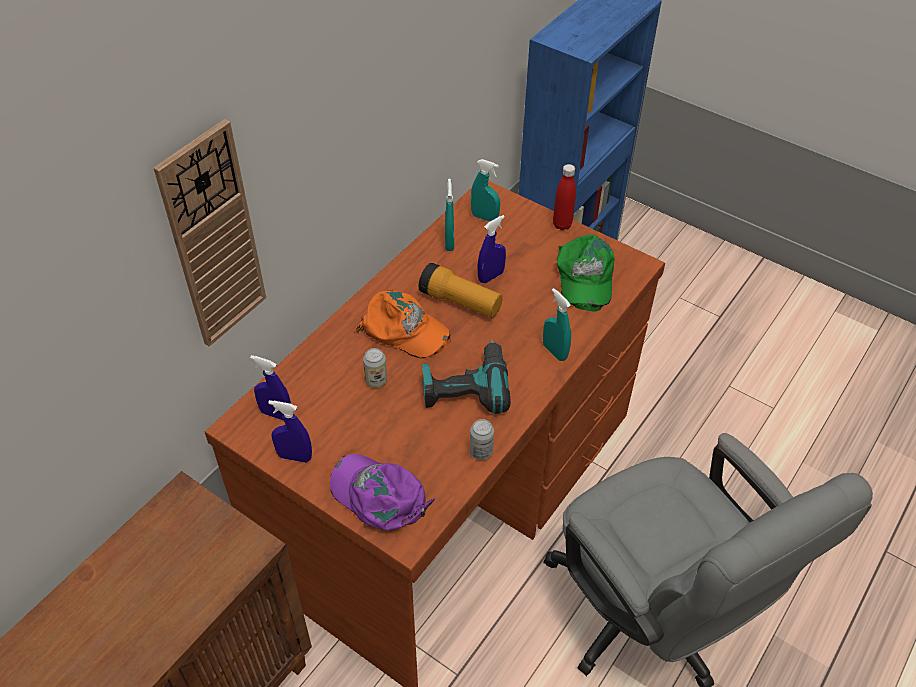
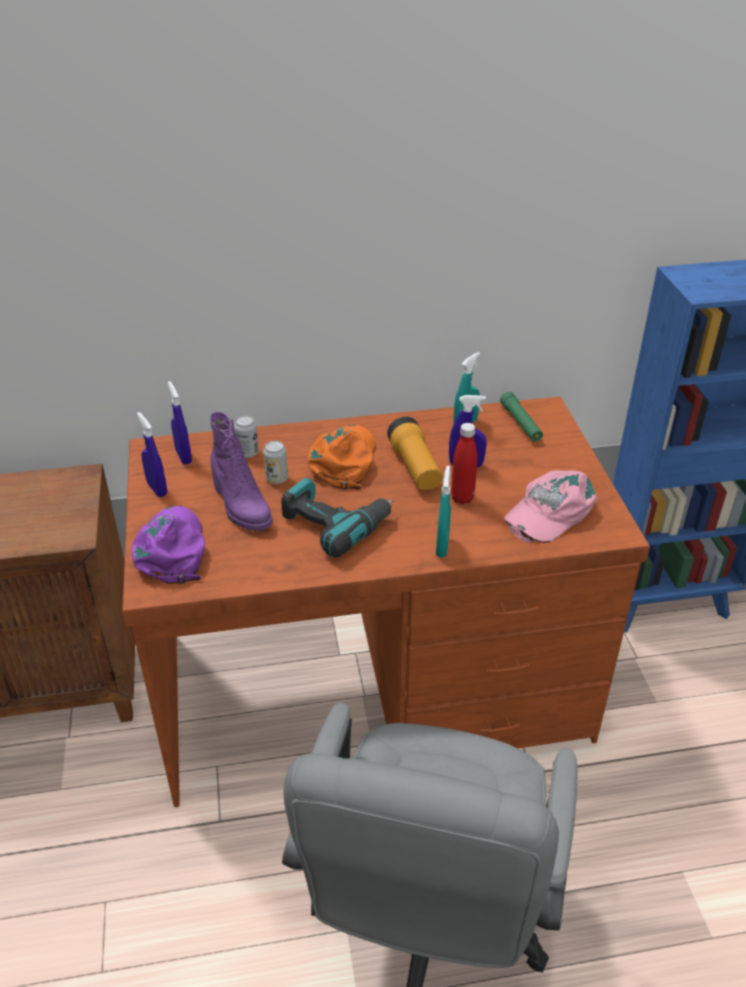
camera: 45 degrees right, 10 degrees down
wall clock [154,119,266,346] -> none
orange cap [355,291,451,358] -> orange cap turned 150 degrees counterclockwise [308,425,376,490]
can [470,419,494,460] -> can moved to [234,416,259,458]
turquoise spray bottle [471,159,500,222] -> green flashlight [500,392,543,442]
red bottle [553,164,576,230] -> red bottle moved to [451,423,477,504]
green cap [557,234,615,311] -> pink cap [504,471,597,543]
none -> purple boot [210,412,273,531]

